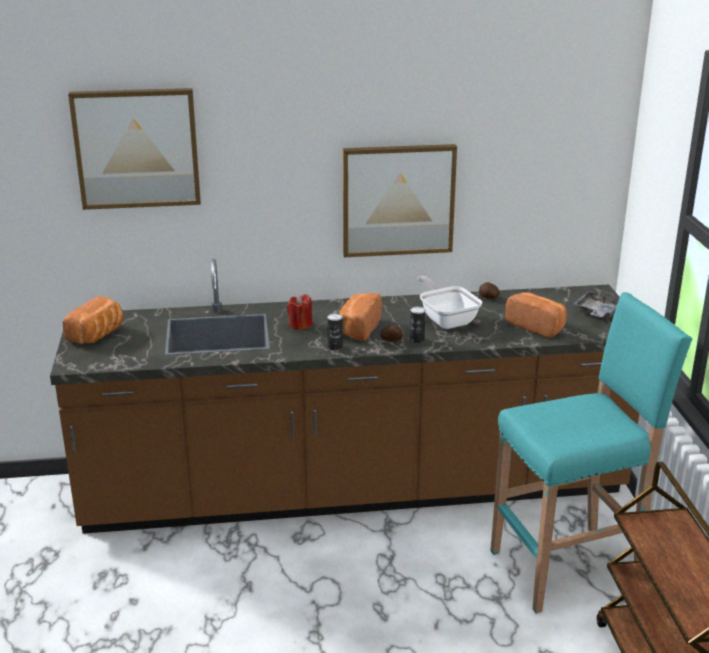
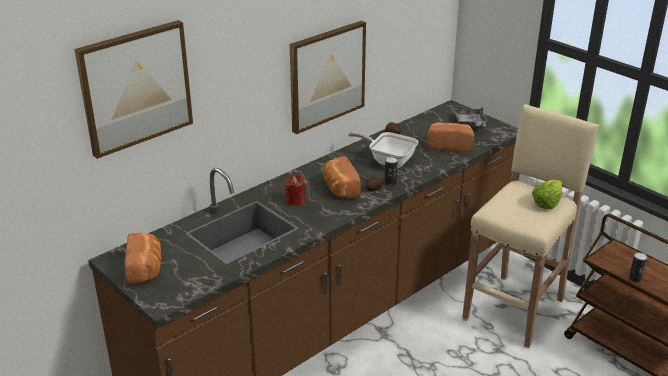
camera: 35 degrees left, 5 degrees up
can [327,313,343,351] -> can moved to [629,252,647,282]
turquoise stool [490,292,693,614] -> beige stool [462,104,599,348]
none -> lettuce [532,180,563,209]

